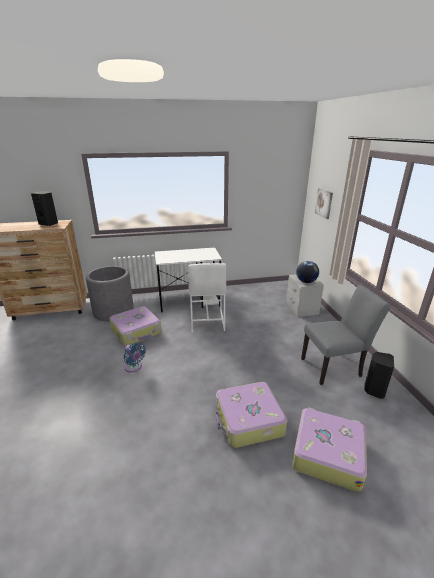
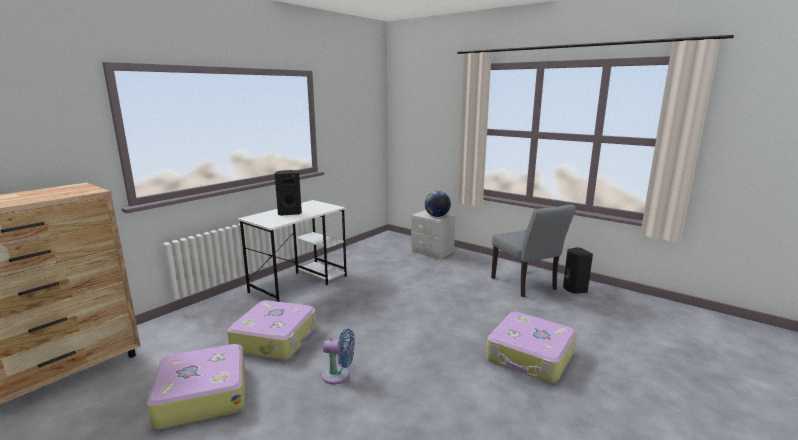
camera: 40 degrees left, 10 degrees down
black speaker [31,191,58,226] -> black speaker moved to [275,170,302,216]
grey planter [86,266,134,321] -> none
white stool [189,263,226,333] -> none
suitcase [292,408,367,492] -> suitcase moved to [147,344,245,429]
grey chair [301,285,391,385] -> grey chair turned 120 degrees clockwise [491,204,576,297]
picture [315,188,333,219] -> none

